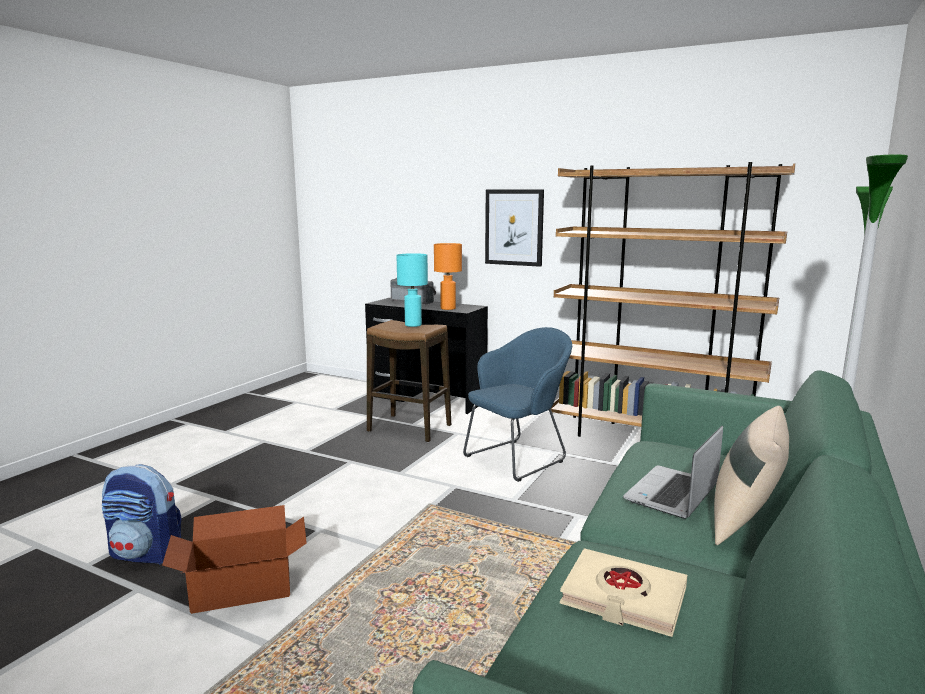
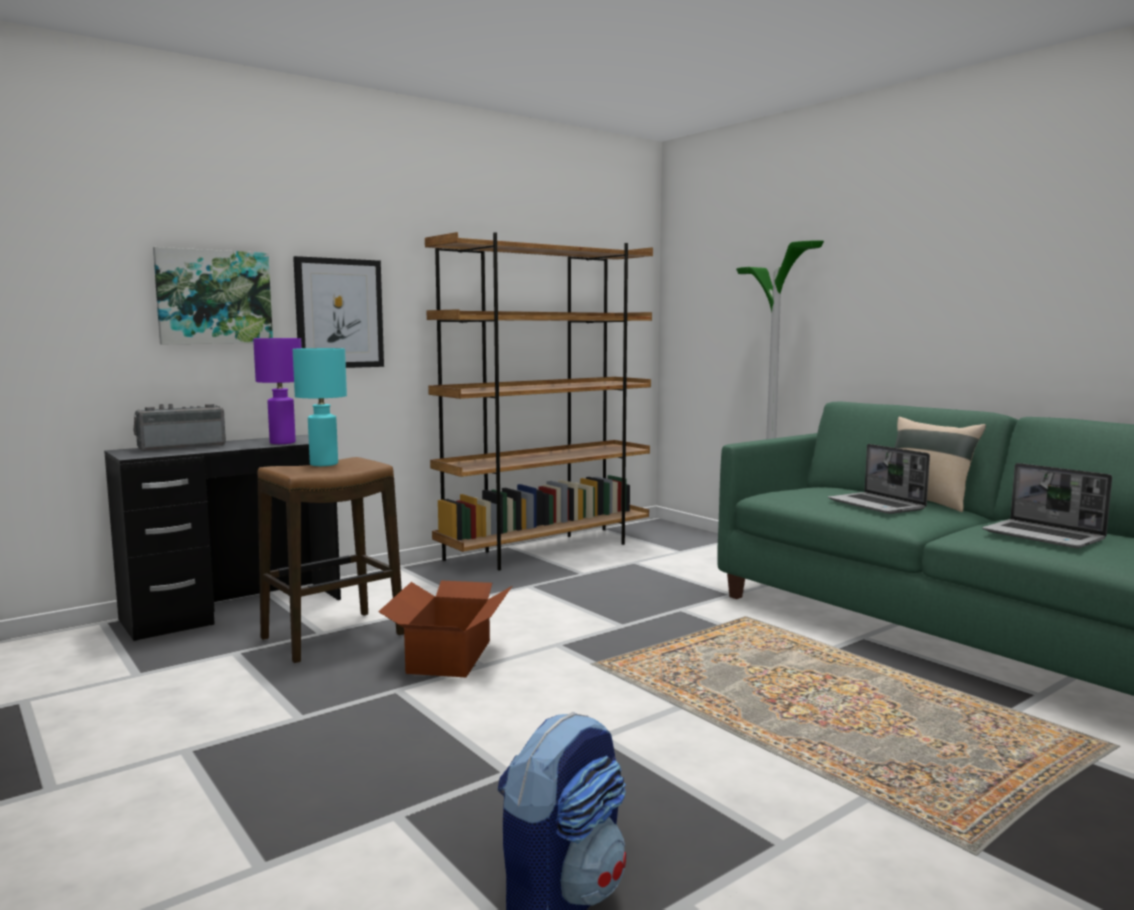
camera: 65 degrees left, 5 degrees down
cardboard box [162,505,307,614] -> cardboard box moved to [378,580,512,677]
orange table lamp [434,243,462,310] -> purple table lamp [253,338,302,444]
blue armchair [463,327,572,482] -> none
beige book [560,548,687,637] -> laptop [982,463,1112,548]
none -> picture [153,247,273,344]

